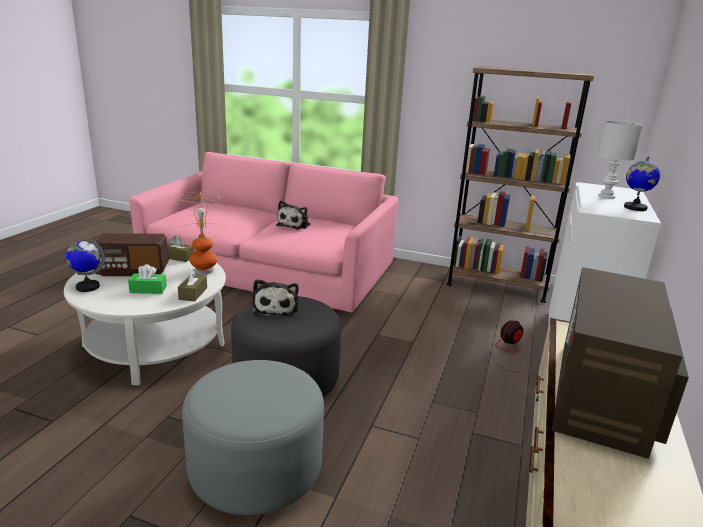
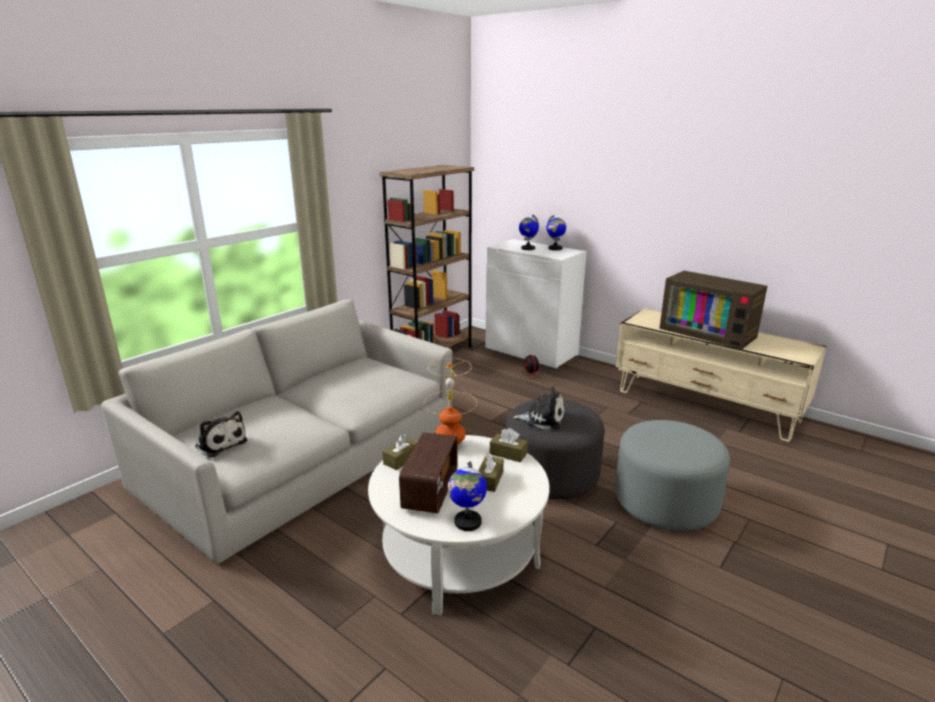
camera: 70 degrees left, 0 degrees up
green tissue box [128,264,167,294] -> brown tissue box [478,453,504,492]
pink sofa [129,152,398,312] -> grey sofa [101,299,452,564]
plush toy [276,200,310,230] -> plush toy moved to [195,411,247,457]
white table lamp [598,120,643,199] -> globe [519,215,539,250]

